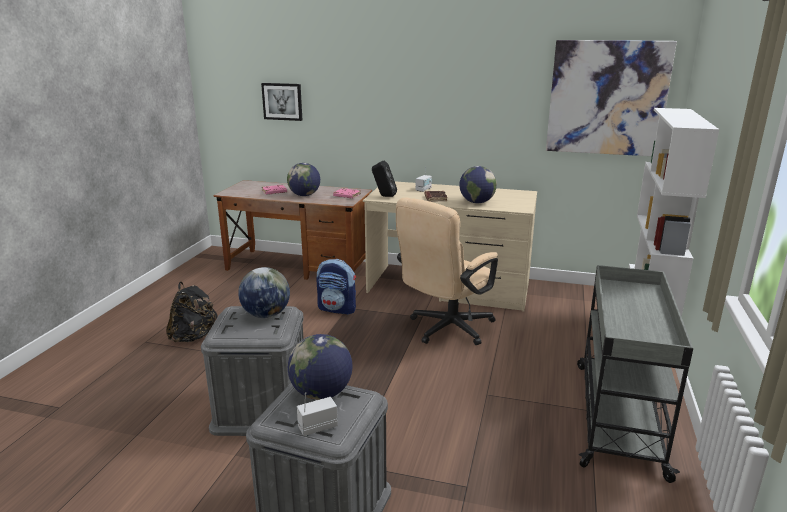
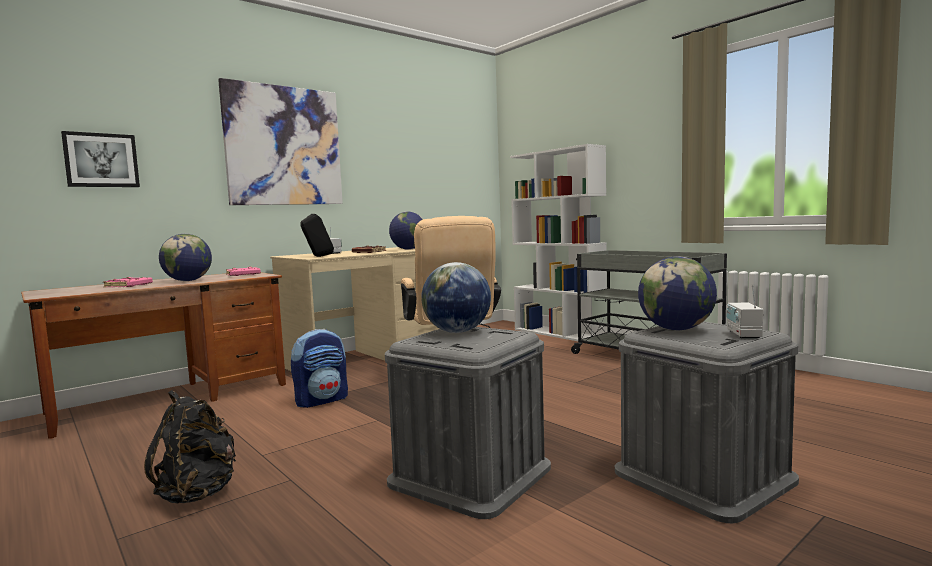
camera: 55 degrees left, 15 degrees down
picture [546,40,677,156] -> picture moved to [218,78,343,205]

